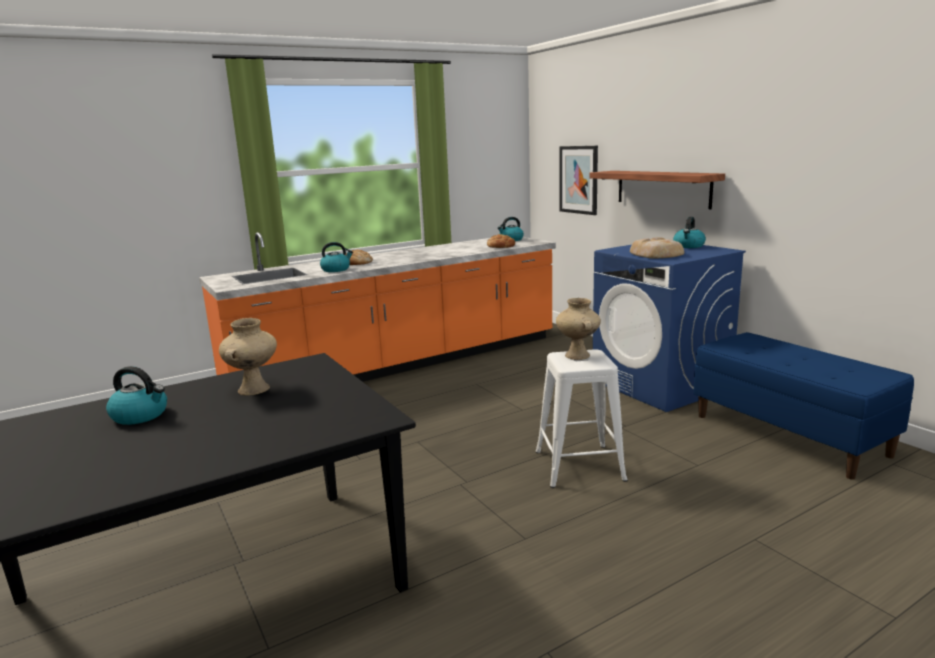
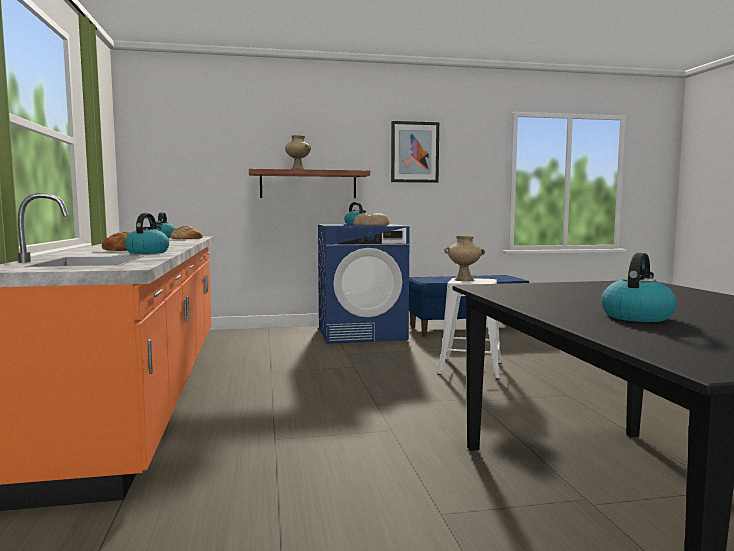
camera: 70 degrees left, 10 degrees down
beige vase [219,318,277,396] -> beige vase moved to [285,135,311,170]
picture [559,146,598,215] -> picture moved to [391,121,439,183]

